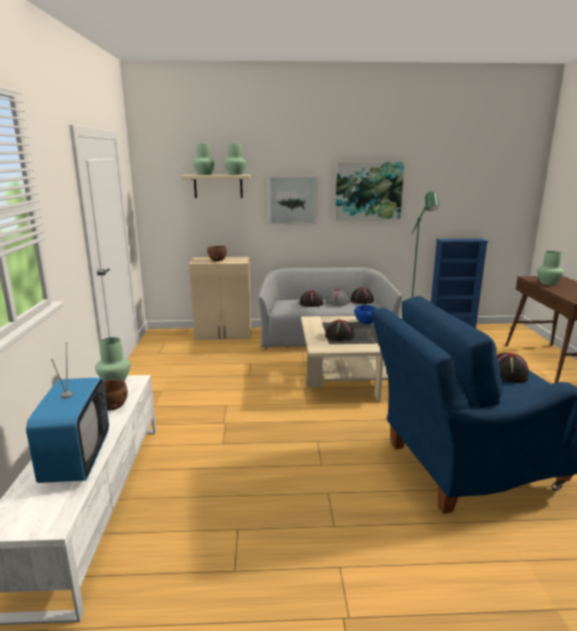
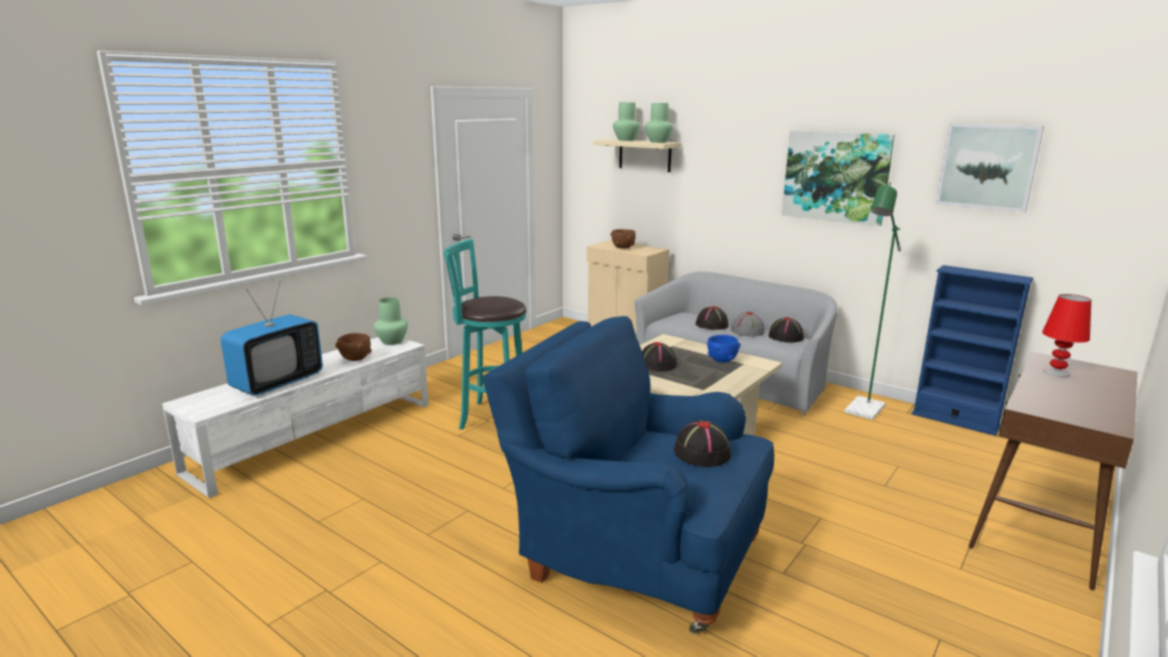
camera: 40 degrees right, 0 degrees up
picture [269,176,317,225] -> picture moved to [936,123,1044,212]
green vase [537,251,564,285] -> red table lamp [1042,294,1091,377]
none -> turquoise stool [443,239,527,430]

